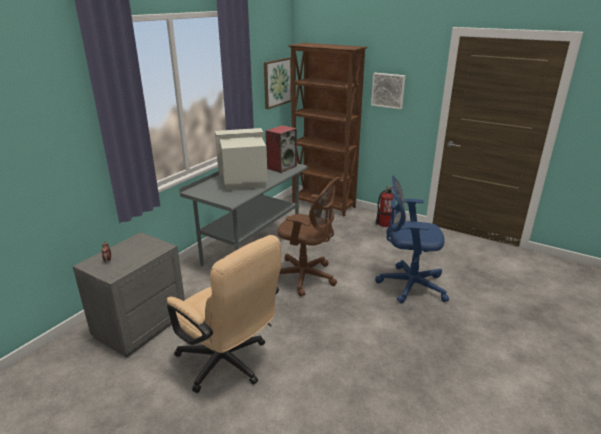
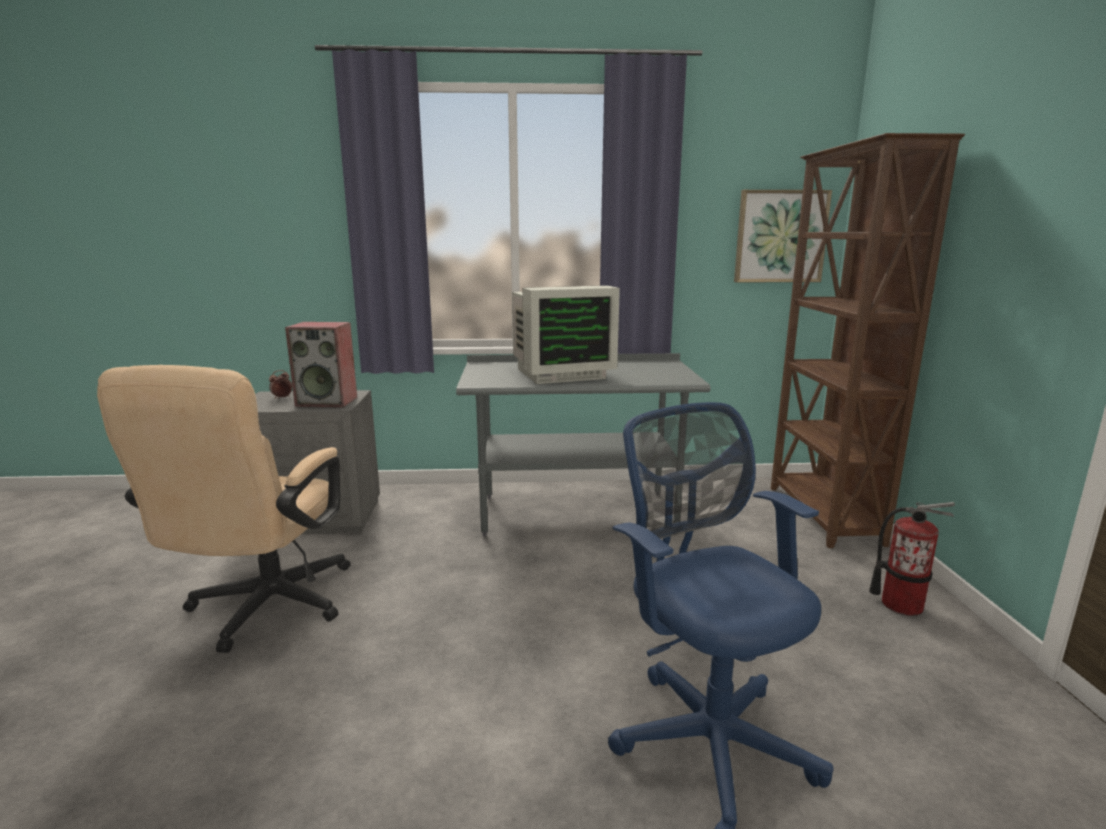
camera: 55 degrees right, 10 degrees down
monitor [215,128,268,191] -> monitor turned 120 degrees clockwise [512,285,620,384]
speaker [266,125,297,173] -> speaker moved to [285,322,357,407]
brown office chair [277,177,341,297] -> none
picture [371,73,406,109] -> none

